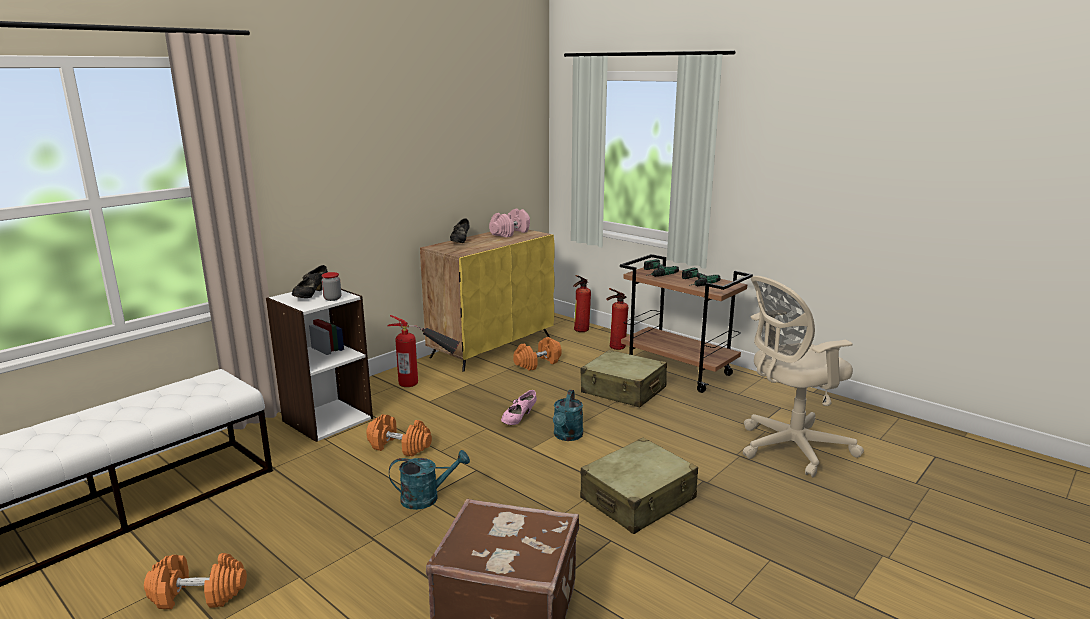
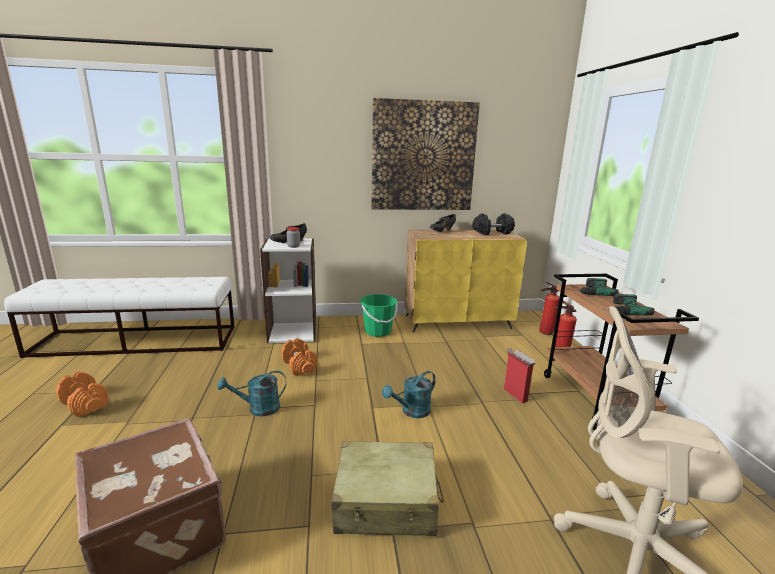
camera: 40 degrees right, 0 degrees up
fire extinguisher [387,315,460,387] -> green bucket [360,294,398,337]
turquoise watering can [389,450,470,510] -> turquoise watering can turned 135 degrees clockwise [217,371,286,416]
pink dumbbell [489,208,530,237] -> black dumbbell [472,213,515,235]
pink shoe [501,390,537,425] -> none
orange dumbbell [513,337,562,371] -> none
beige suitcase [580,350,667,407] -> cardboard box [504,348,536,403]
none -> picture [371,98,480,210]

